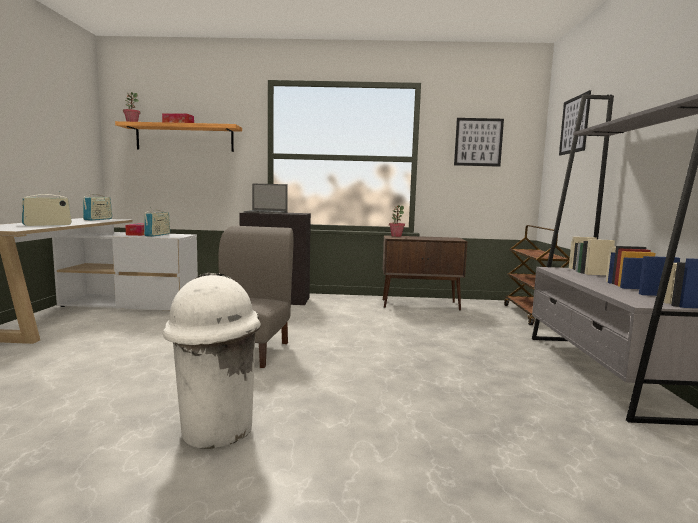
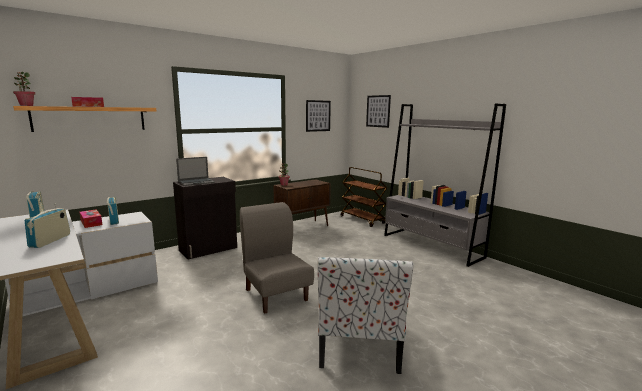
camera: 40 degrees left, 5 degrees up
white trash can [163,273,261,449] -> chair [318,257,413,374]

